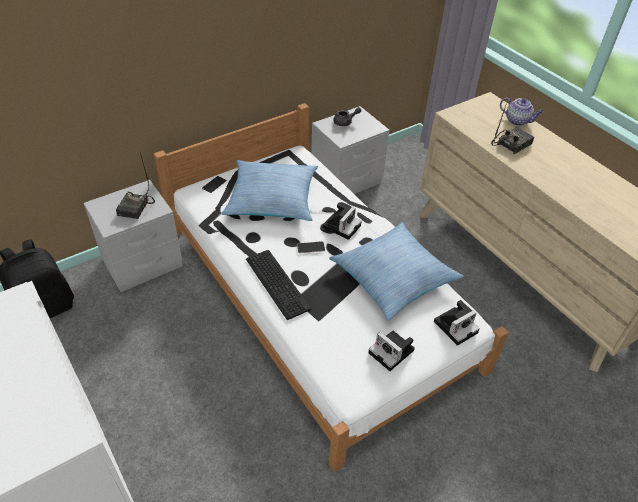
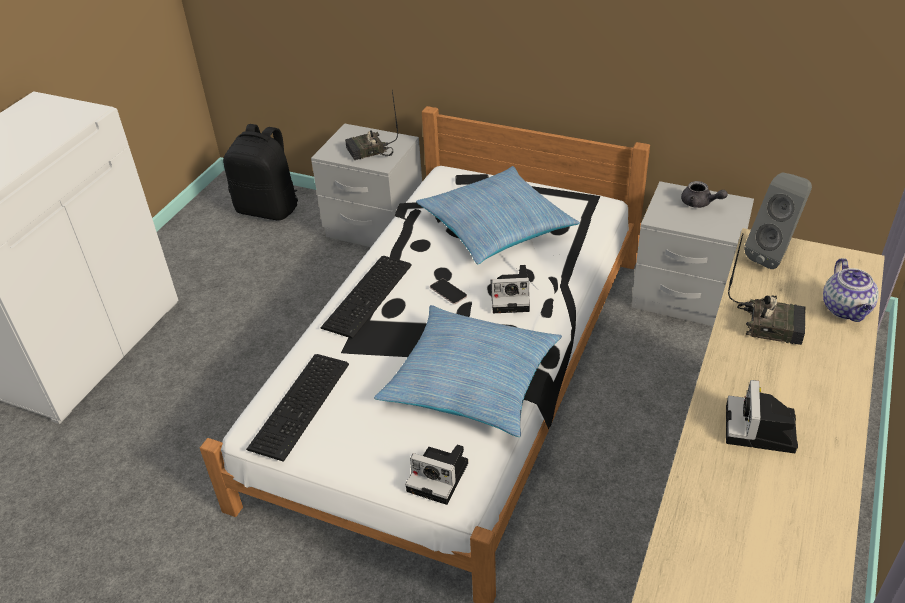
camera: 60 degrees right, 5 degrees down
camera [368,331,415,371] -> camera moved to [726,380,798,453]
none -> keyboard [246,354,349,462]
none -> grey speaker [744,172,812,269]

